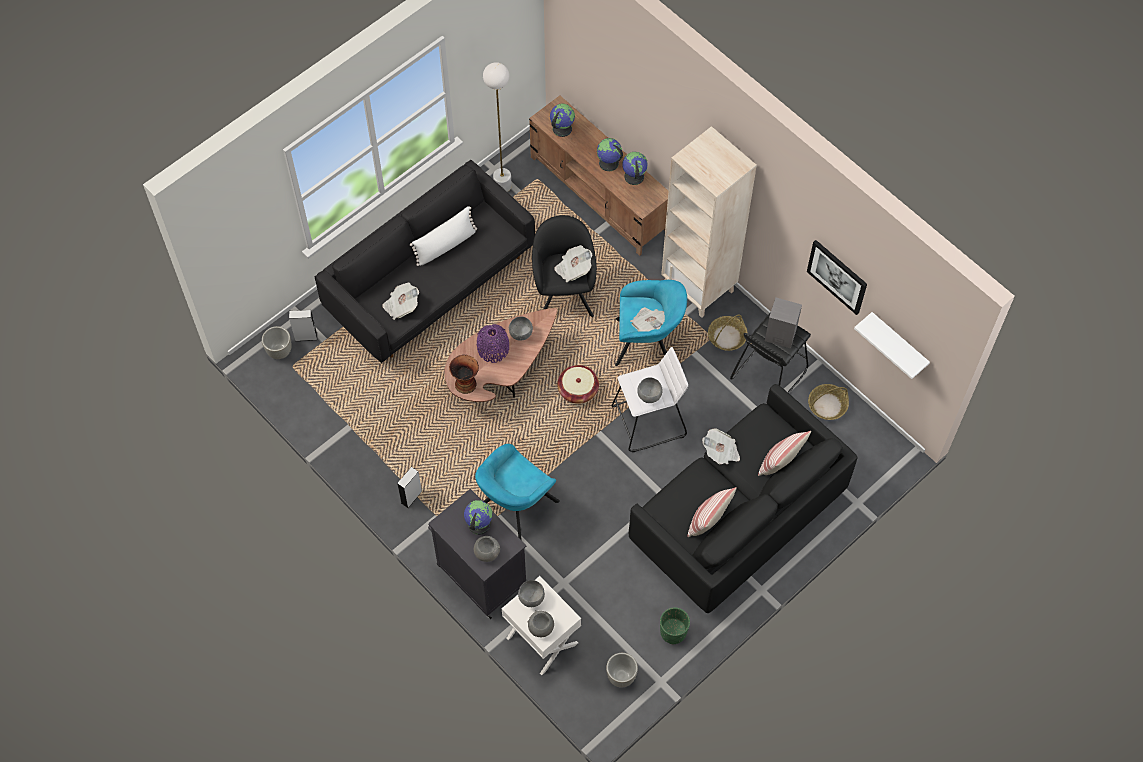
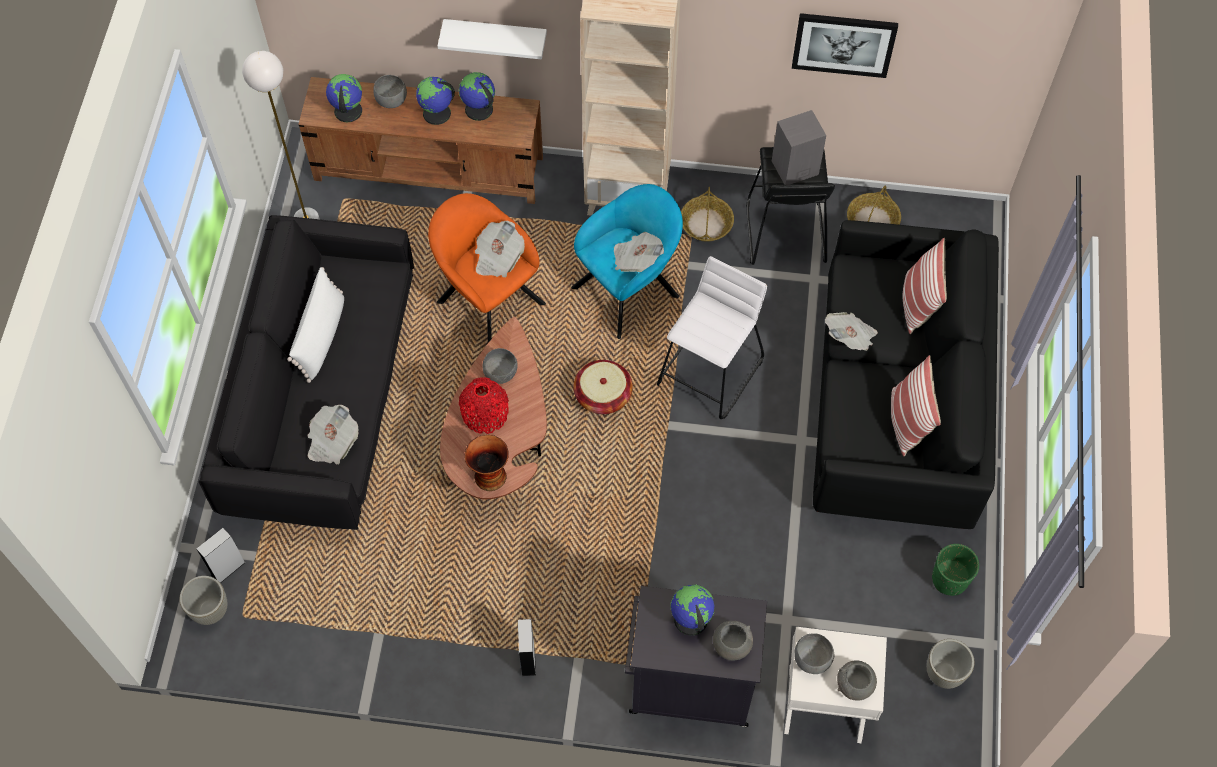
camera: 40 degrees left, 0 degrees up
turquoise armchair [475,444,560,541] -> none
purple vase [477,324,509,363] -> red vase [459,377,509,434]
black armchair [532,215,597,317] -> orange armchair [428,193,546,343]
grey bowl [637,377,663,403] -> grey bowl moved to [373,75,407,108]
white shelf [854,312,930,379] -> white shelf moved to [438,19,547,59]

